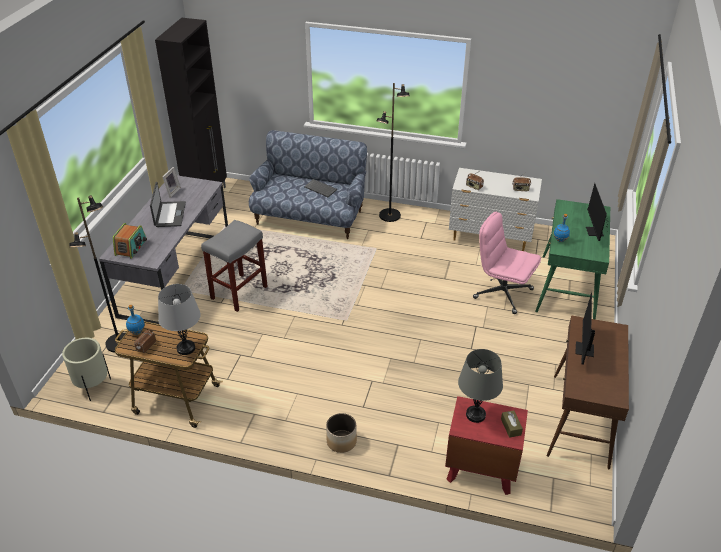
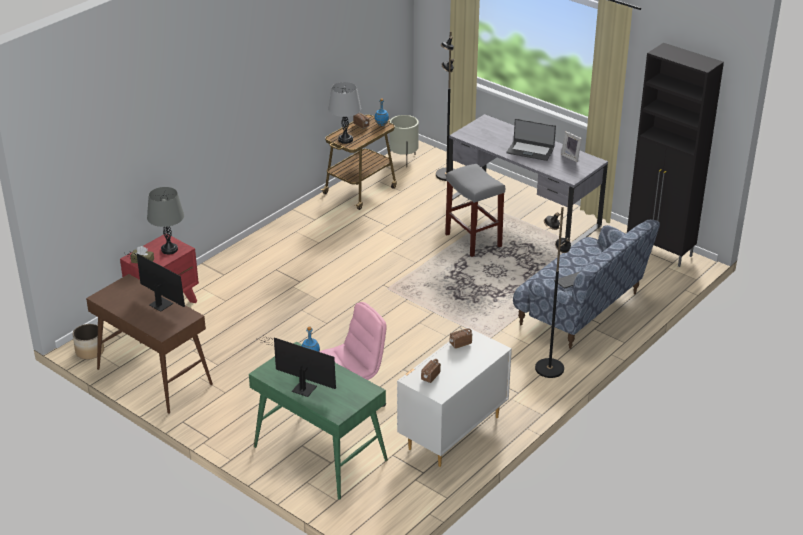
camera: 115 degrees right, 5 degrees down
radio [113,223,147,259] -> none
planter [326,413,357,453] -> planter moved to [73,324,104,359]

